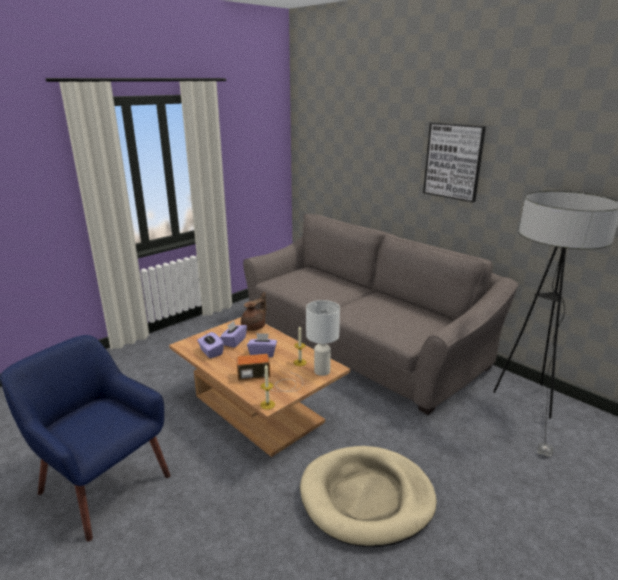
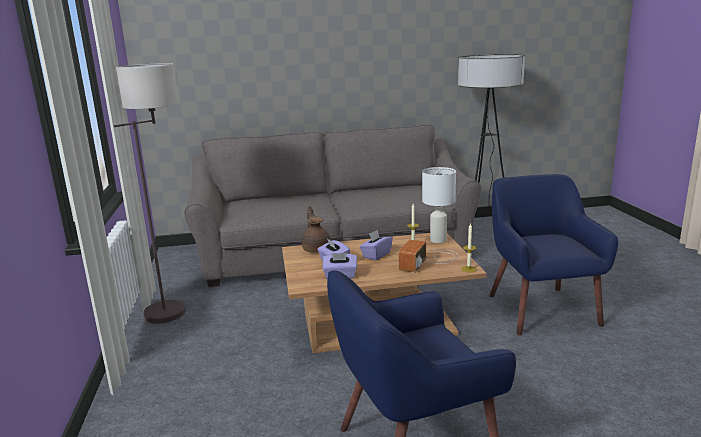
camera: 55 degrees left, 5 degrees down
beige dog bed [300,446,437,547] -> blue armchair [489,174,618,336]
picture [423,123,486,202] -> none
none -> grey floor lamp [114,63,185,324]

